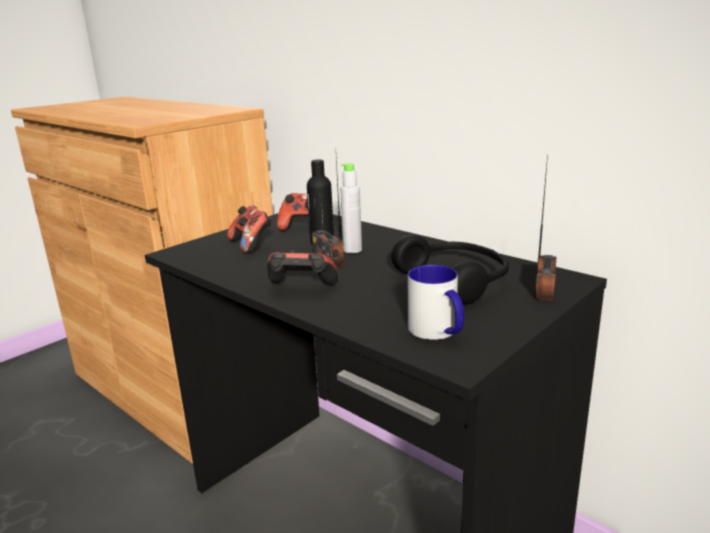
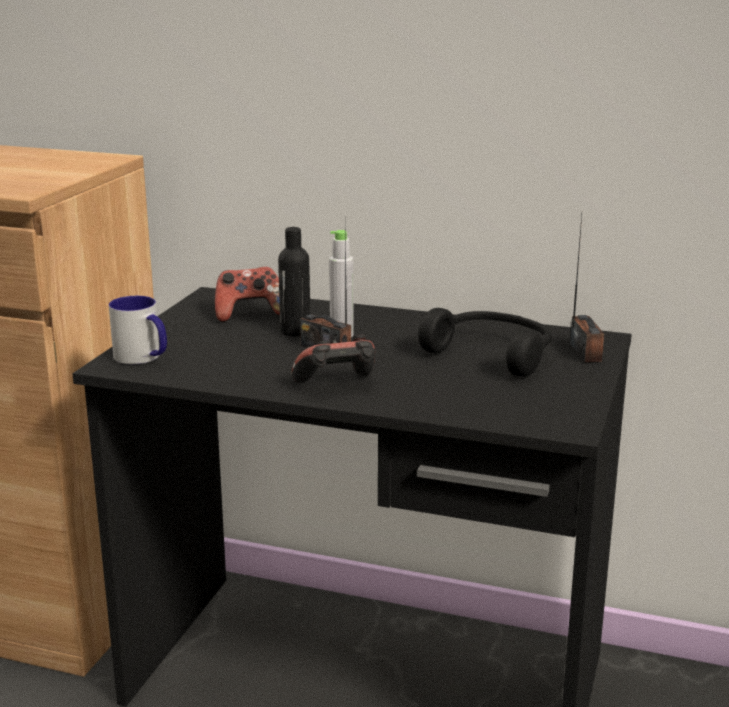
camera: 25 degrees left, 0 degrees up
game controller [227,205,272,253] -> none
mug [408,265,464,340] -> mug moved to [109,296,167,364]

